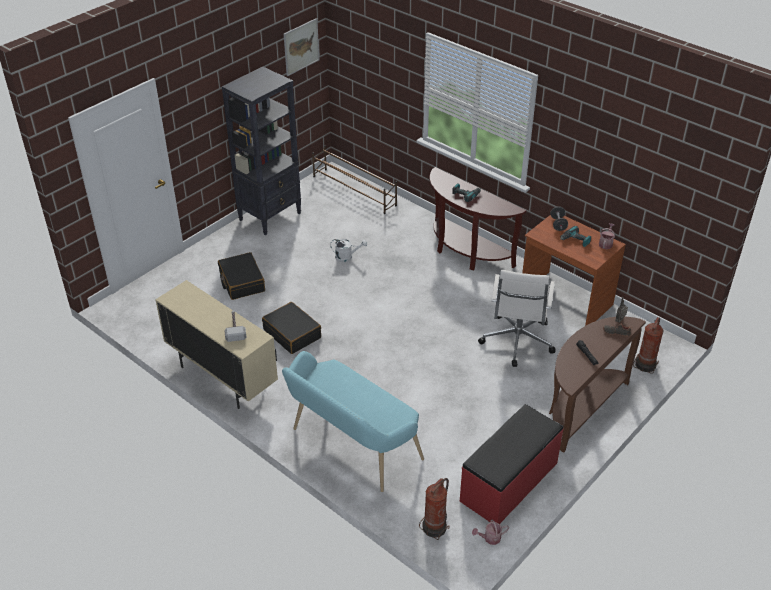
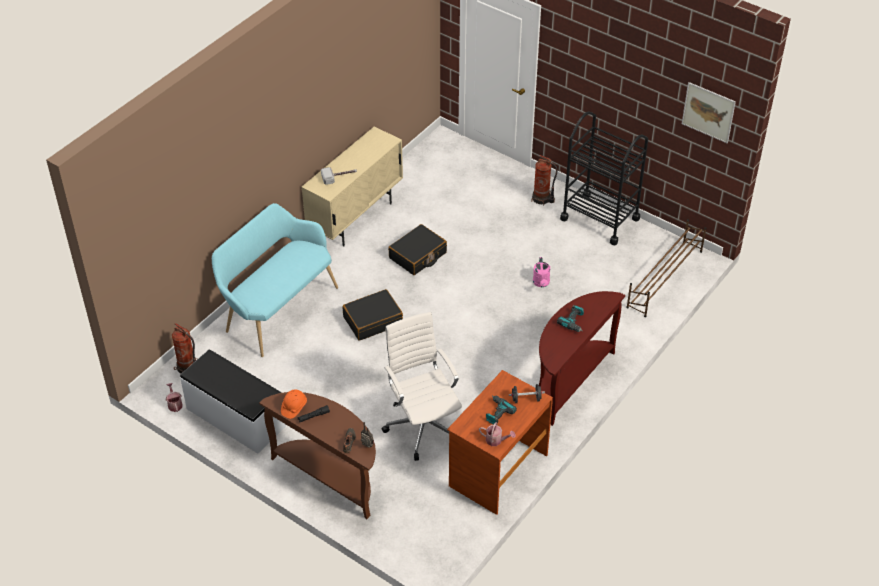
camera: 85 degrees right, 5 degrees up
black suitcase [218,252,265,300] -> black suitcase moved to [343,289,403,341]
black bookcase [222,67,301,235] -> black cart [560,111,648,245]
white watering can [330,239,367,262] -> pink watering can [533,257,550,287]
red bench [460,404,564,524] -> white bench [180,349,286,454]
white office chair [478,270,556,367] -> white office chair turned 60 degrees clockwise [382,312,462,461]
fire extinguisher [633,317,663,374] -> fire extinguisher moved to [531,155,558,205]
none -> orange hard hat [281,389,307,419]

